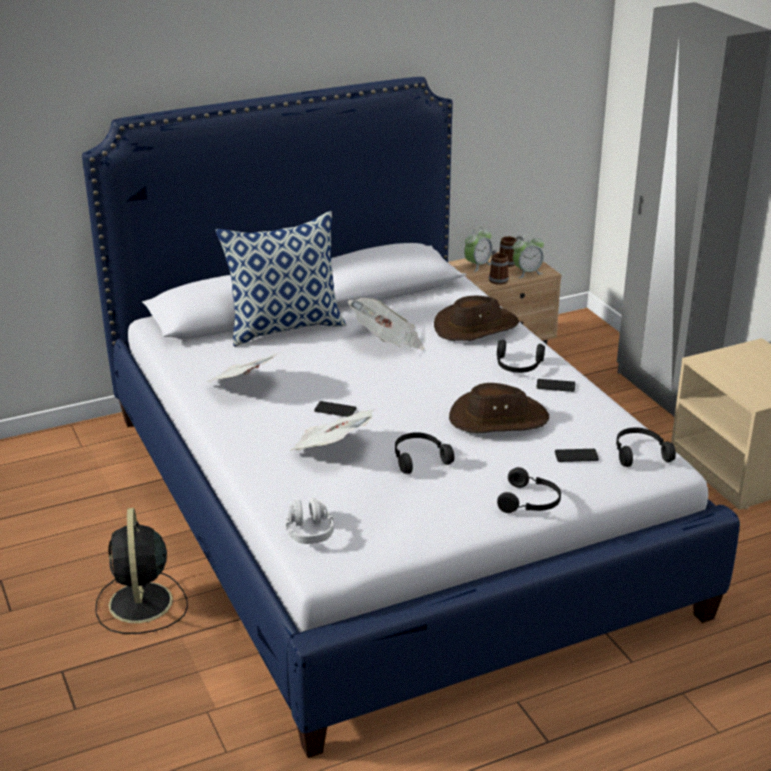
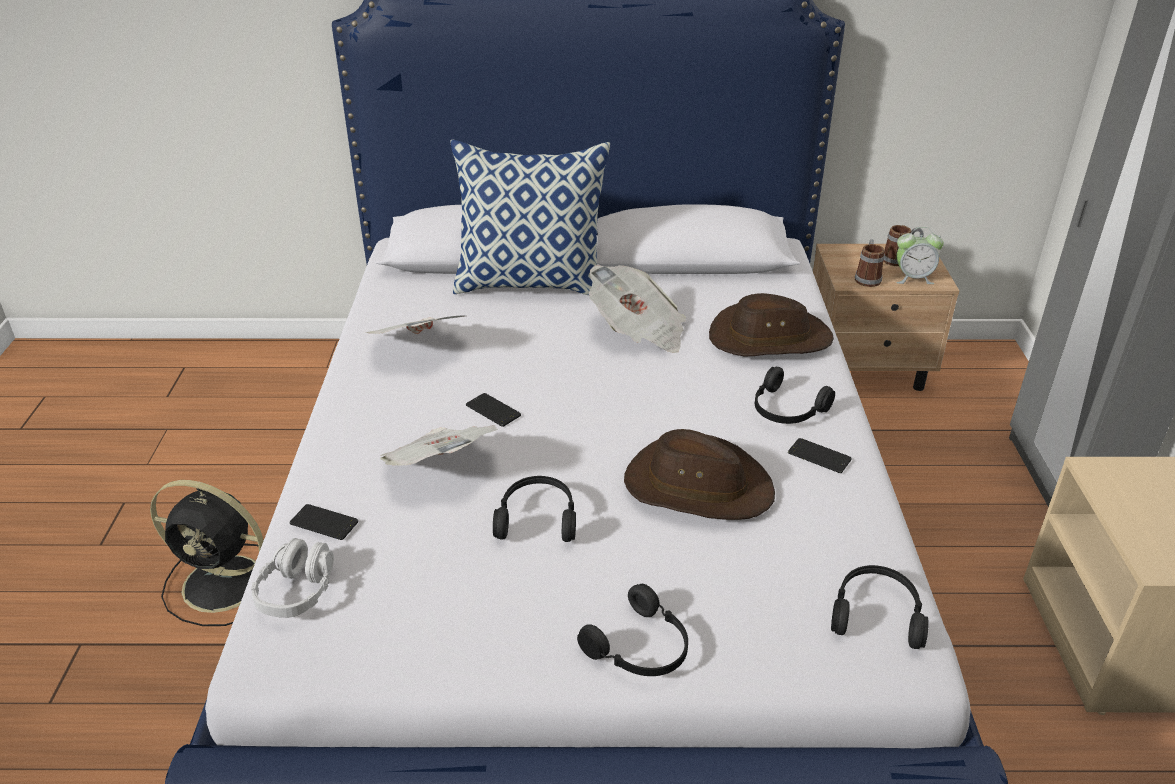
camera: 25 degrees right, 5 degrees up
black fan [95,508,188,634] -> black fan turned 90 degrees counterclockwise [150,480,264,626]
alarm clock [464,227,493,272] -> none
phone [555,449,599,462] -> phone moved to [290,504,358,540]

